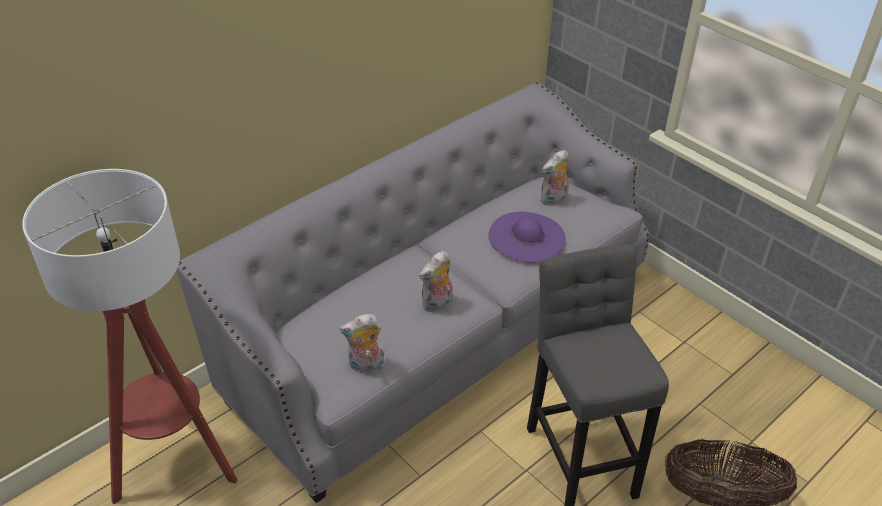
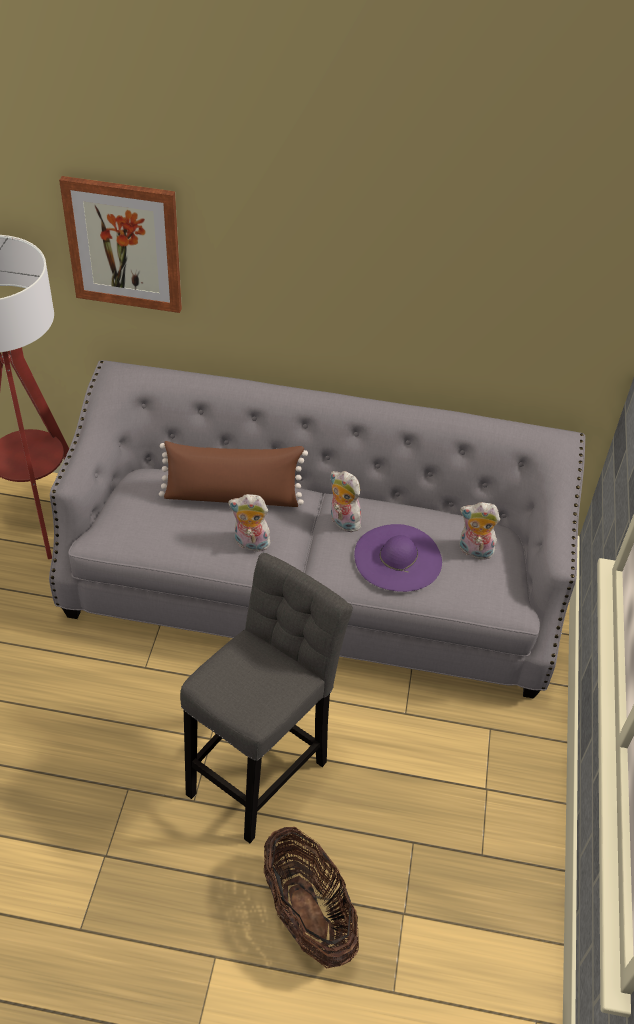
camera: 50 degrees right, 5 degrees up
plush toy [339,314,386,372] -> plush toy moved to [331,471,362,532]
none -> picture [59,176,182,313]
none -> brown pillow [159,441,308,507]

